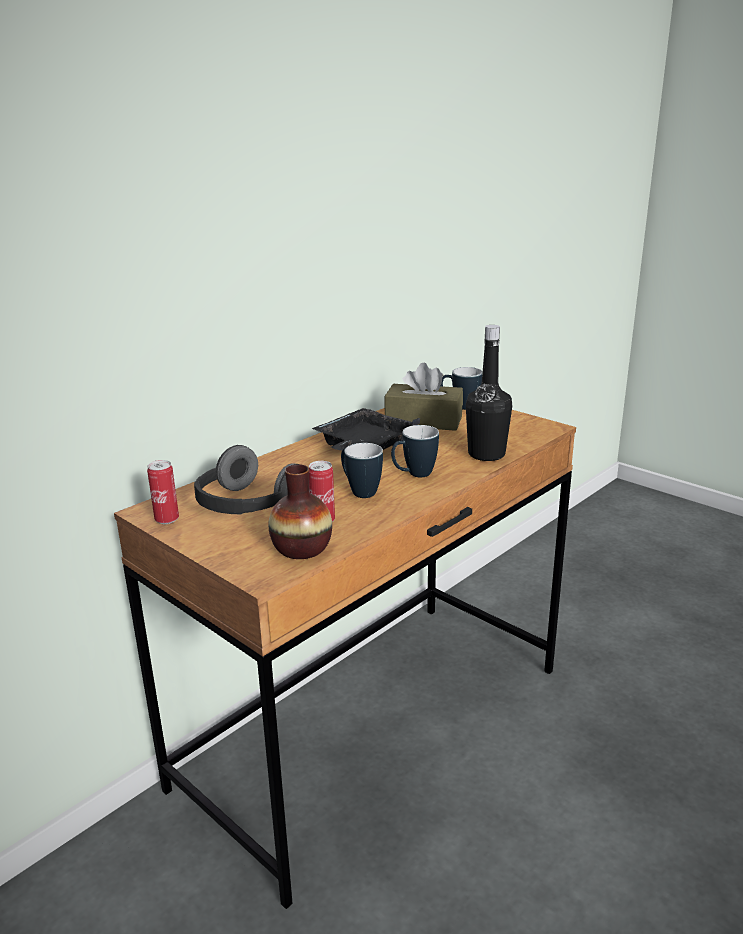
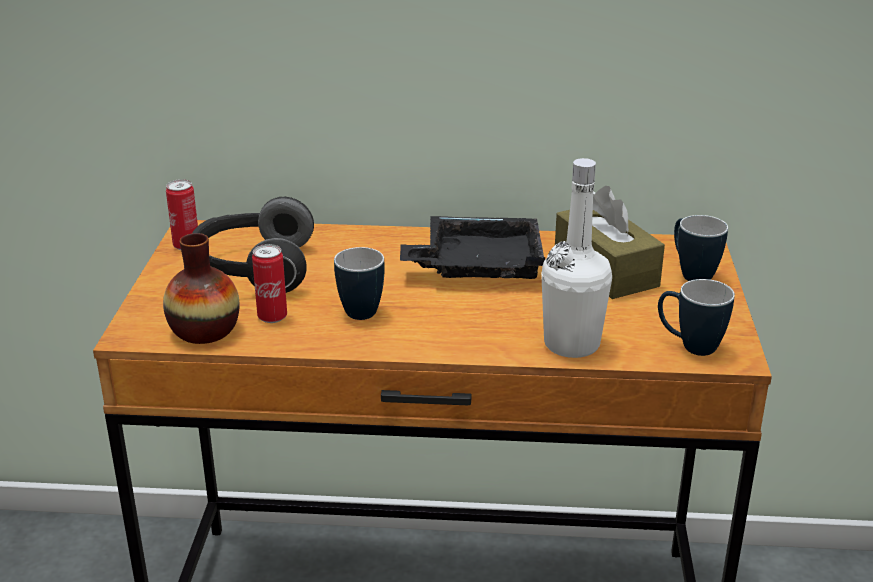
camera: 50 degrees right, 5 degrees up
mug [391,425,439,477] -> mug moved to [658,279,735,356]
black bottle [466,325,512,461] -> white bottle [541,158,612,358]

